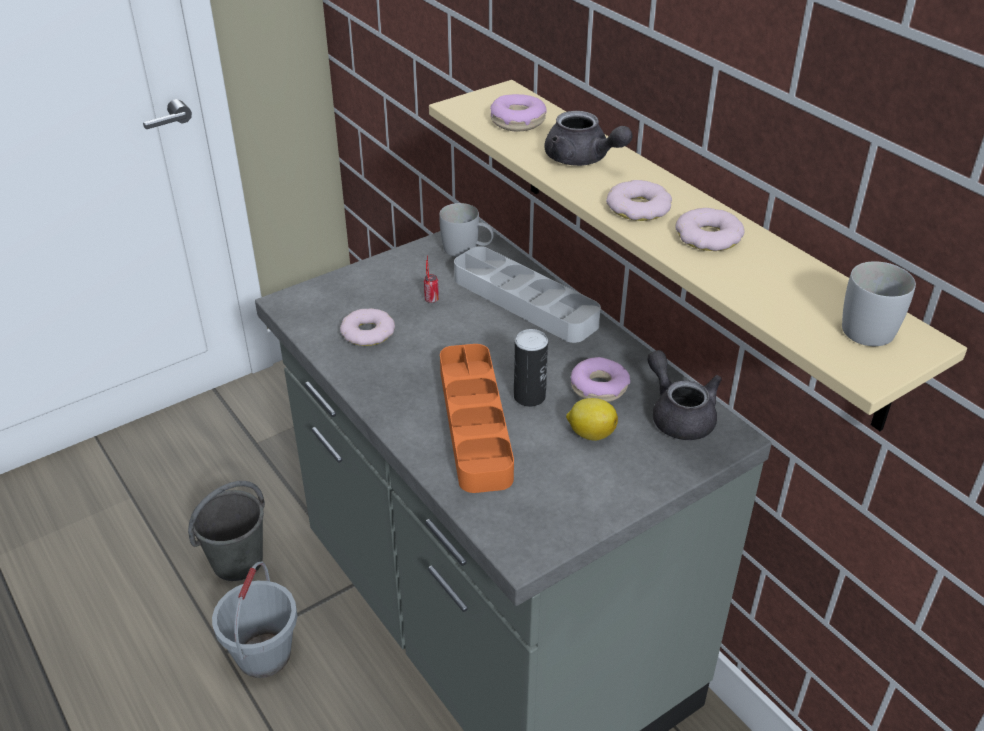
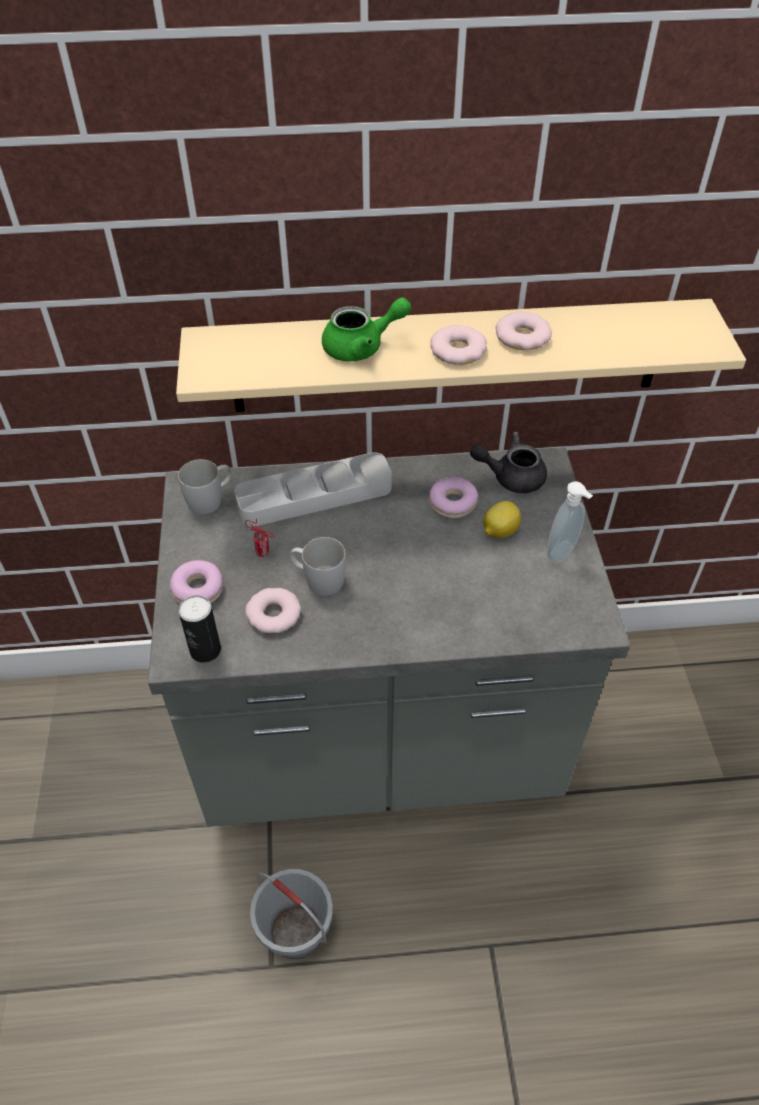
camera: 60 degrees left, 10 degrees up
grey bucket [188,481,265,581] -> none
orange tray [440,344,514,493] -> none
donut [490,94,547,132] -> donut moved to [170,560,223,603]
can [514,329,548,407] -> can moved to [178,595,221,663]
grey teapot [544,111,633,166] -> green teapot [322,297,411,362]
white mug [842,261,916,346] -> white mug moved to [290,537,346,596]
none -> soap dispenser [547,481,593,563]

